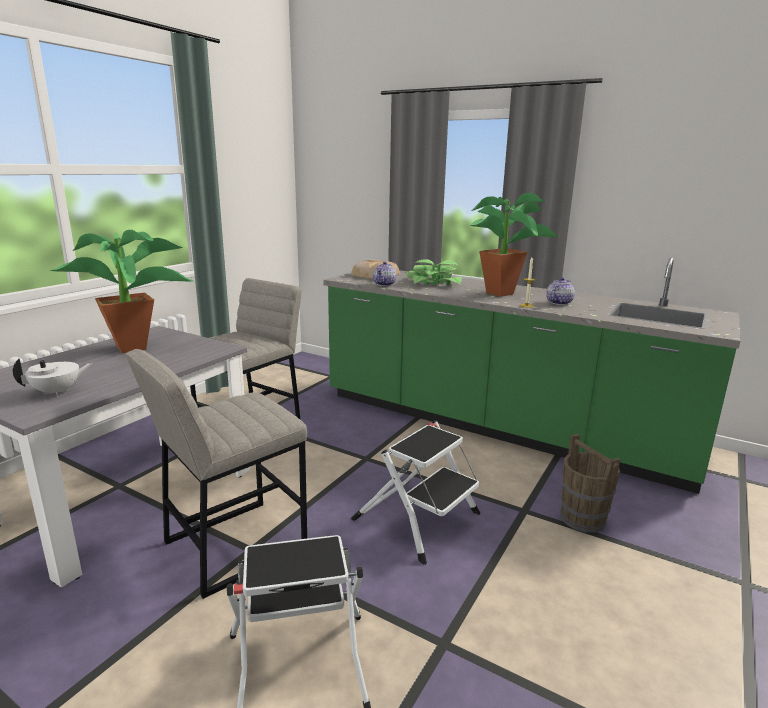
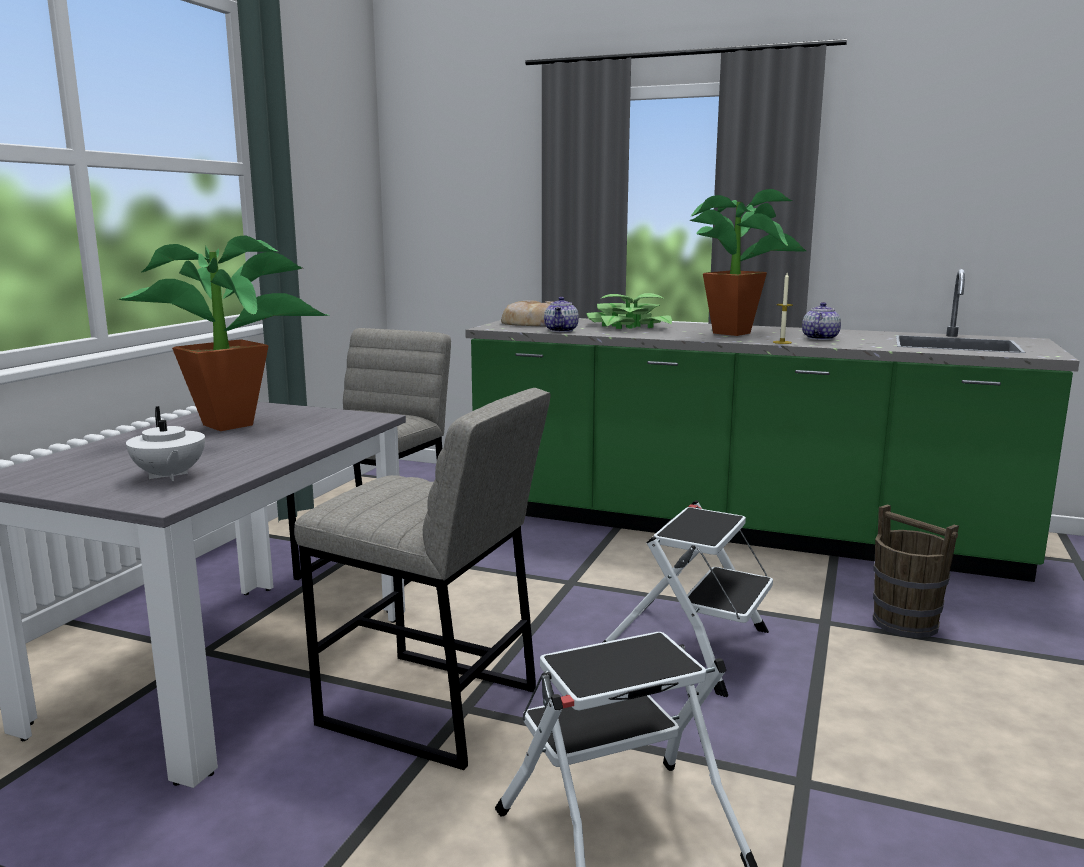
camera: 10 degrees left, 5 degrees down
white teapot [13,358,93,397] -> white teapot turned 105 degrees clockwise [126,406,205,481]
grey chair [125,349,307,599] -> grey chair turned 105 degrees counterclockwise [294,388,551,770]

